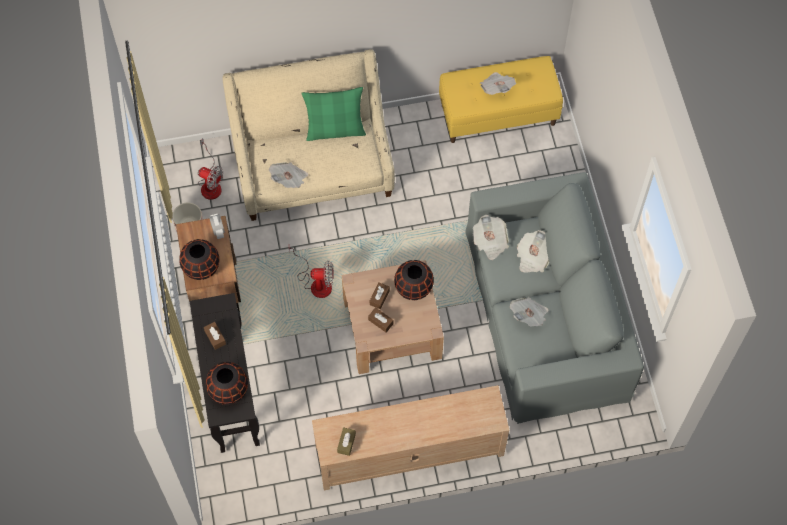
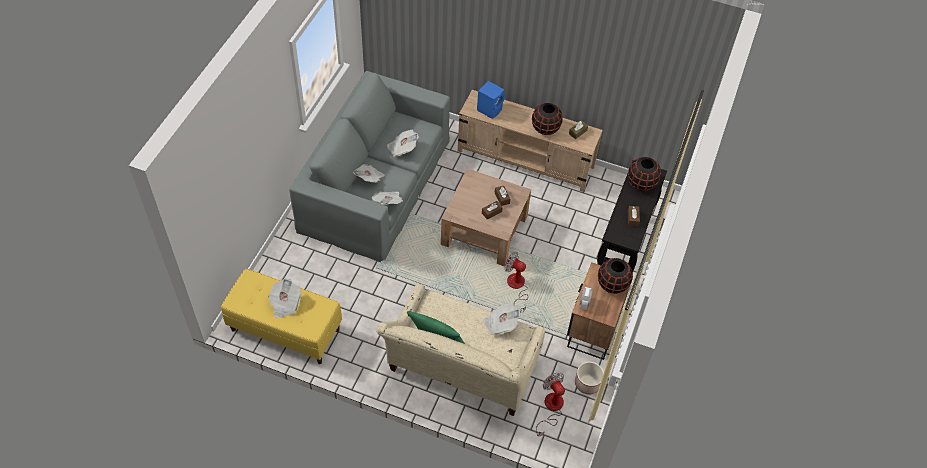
camera: 150 degrees left, 10 degrees down
black vase [394,260,434,300] -> black vase moved to [532,103,563,135]
none -> blue speaker [477,81,505,119]

